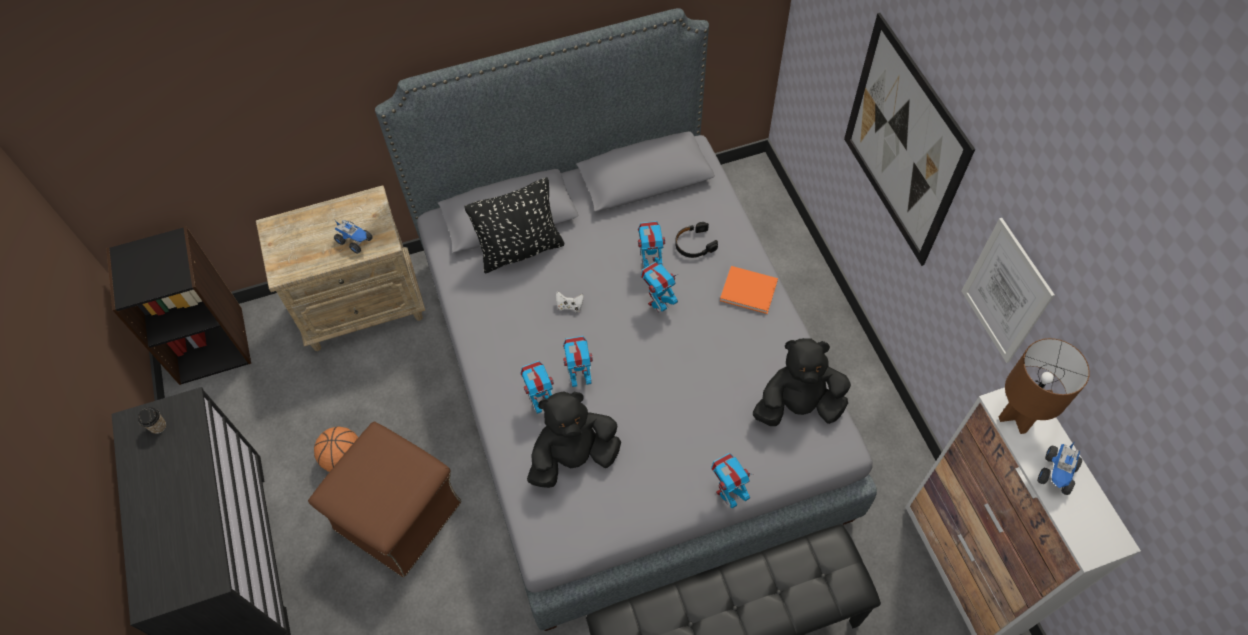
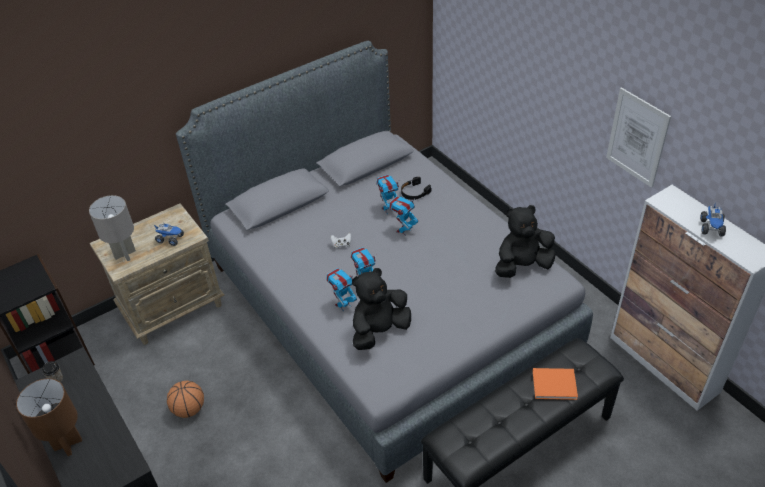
camera: 15 degrees left, 15 degrees down
brown ottoman [308,422,462,578] -> none
black pillow [464,177,564,274] -> none
toy robot [711,453,754,508] -> none
orange book [720,266,778,314] -> orange book moved to [533,368,578,400]
picture [844,13,975,266] -> none
brown table lamp [999,338,1090,434] -> brown table lamp moved to [16,378,82,456]
none -> grey table lamp [89,195,136,261]

